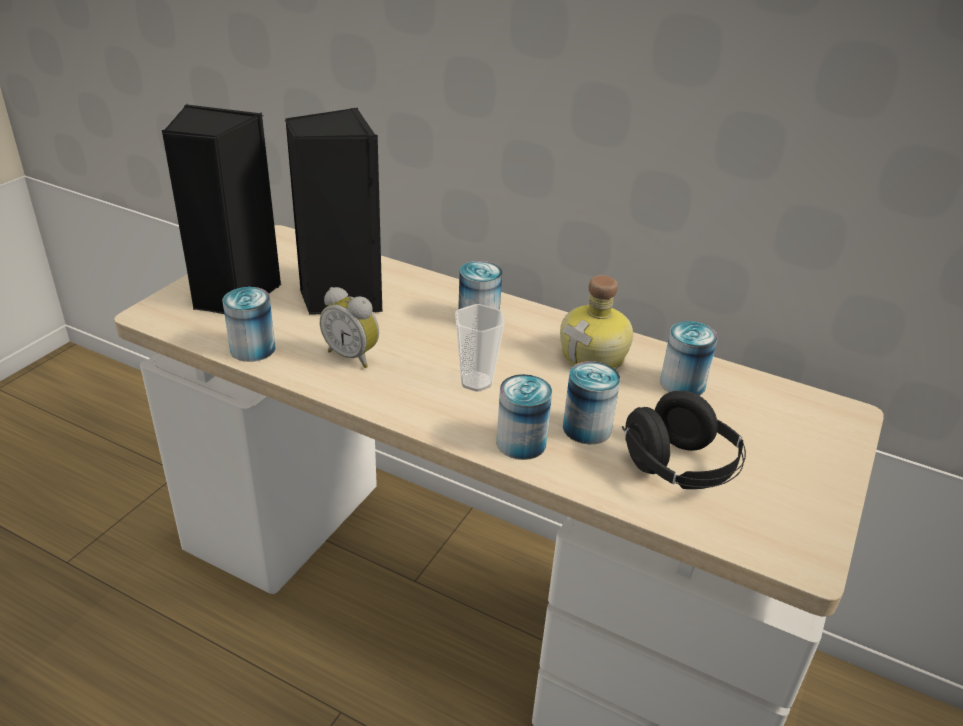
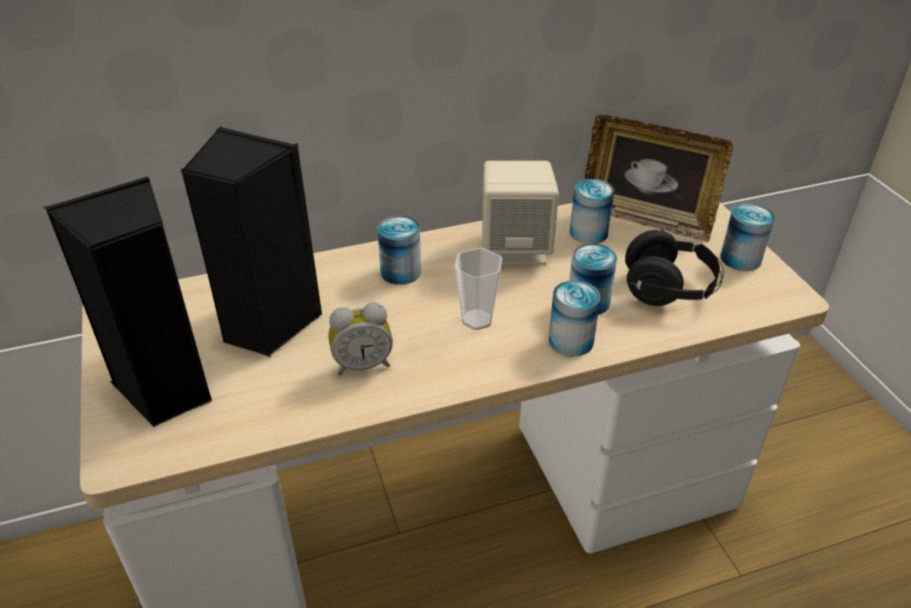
camera: 45 degrees left, 5 degrees up
can [222,287,275,362] -> can moved to [720,203,775,271]
bottle [560,275,633,369] -> beige speaker [482,161,559,264]
none -> picture frame [584,115,733,242]

